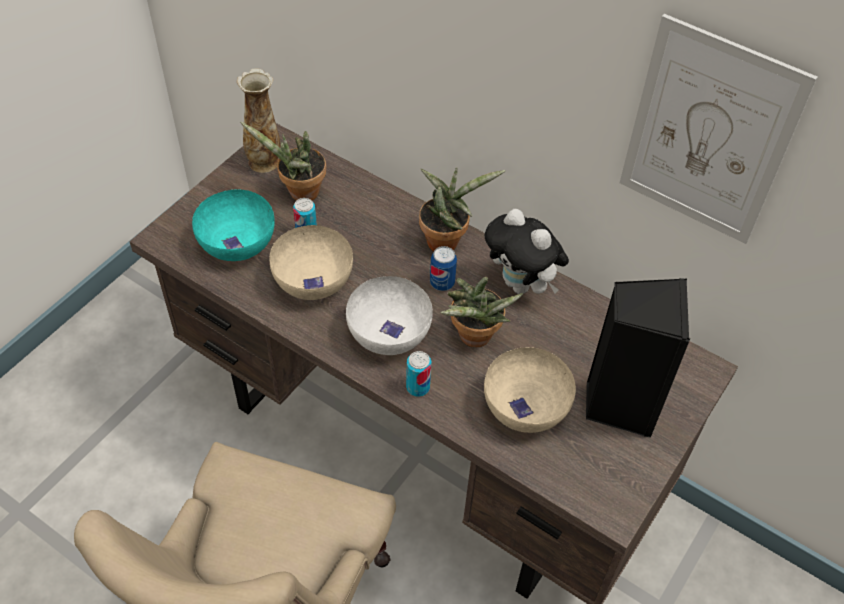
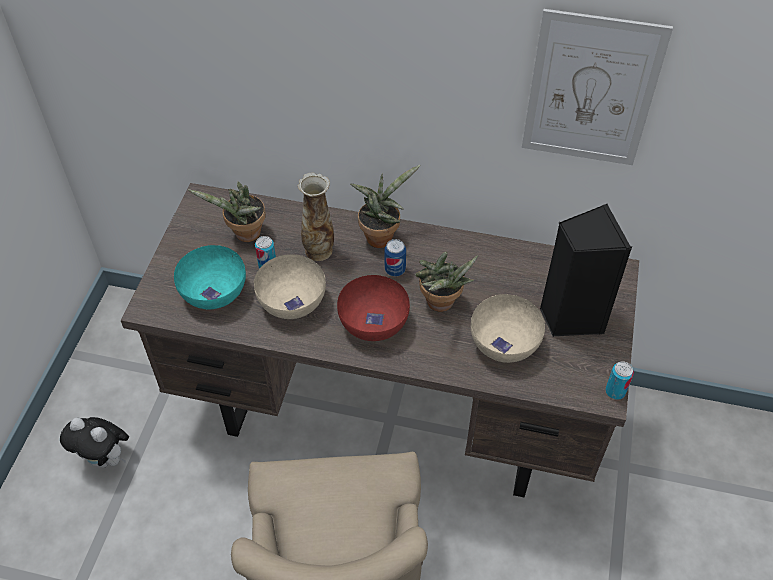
camera: 20 degrees left, 0 degrees up
vase [237,68,280,173] -> vase moved to [297,173,334,261]
white bowl [346,276,433,355] -> red bowl [337,275,410,341]
can [406,351,431,397] -> can moved to [605,361,634,400]
plush toy [485,209,569,294] -> plush toy moved to [60,417,129,468]

